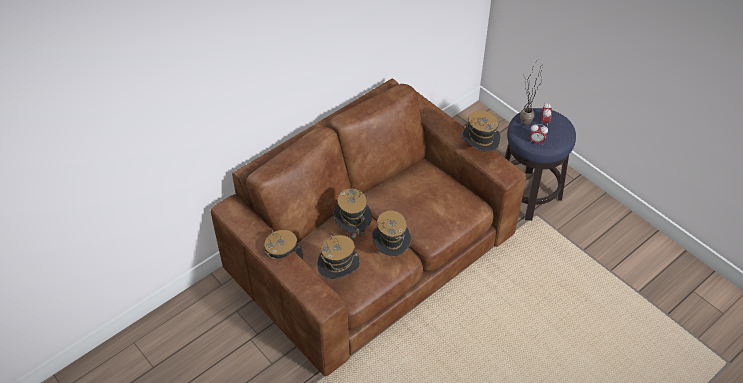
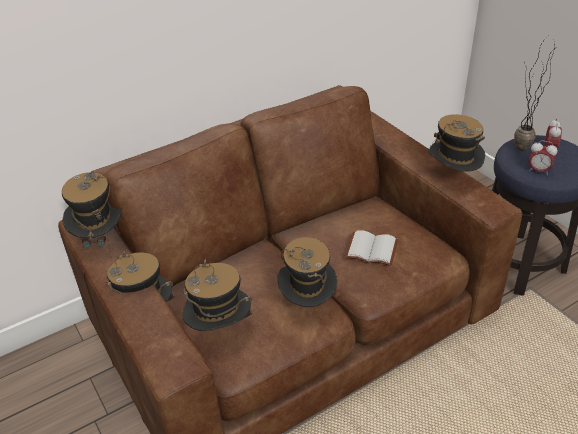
camera: 10 degrees right, 10 degrees down
hat [333,189,372,241] -> hat moved to [62,172,122,258]
none -> white book [345,230,398,266]

